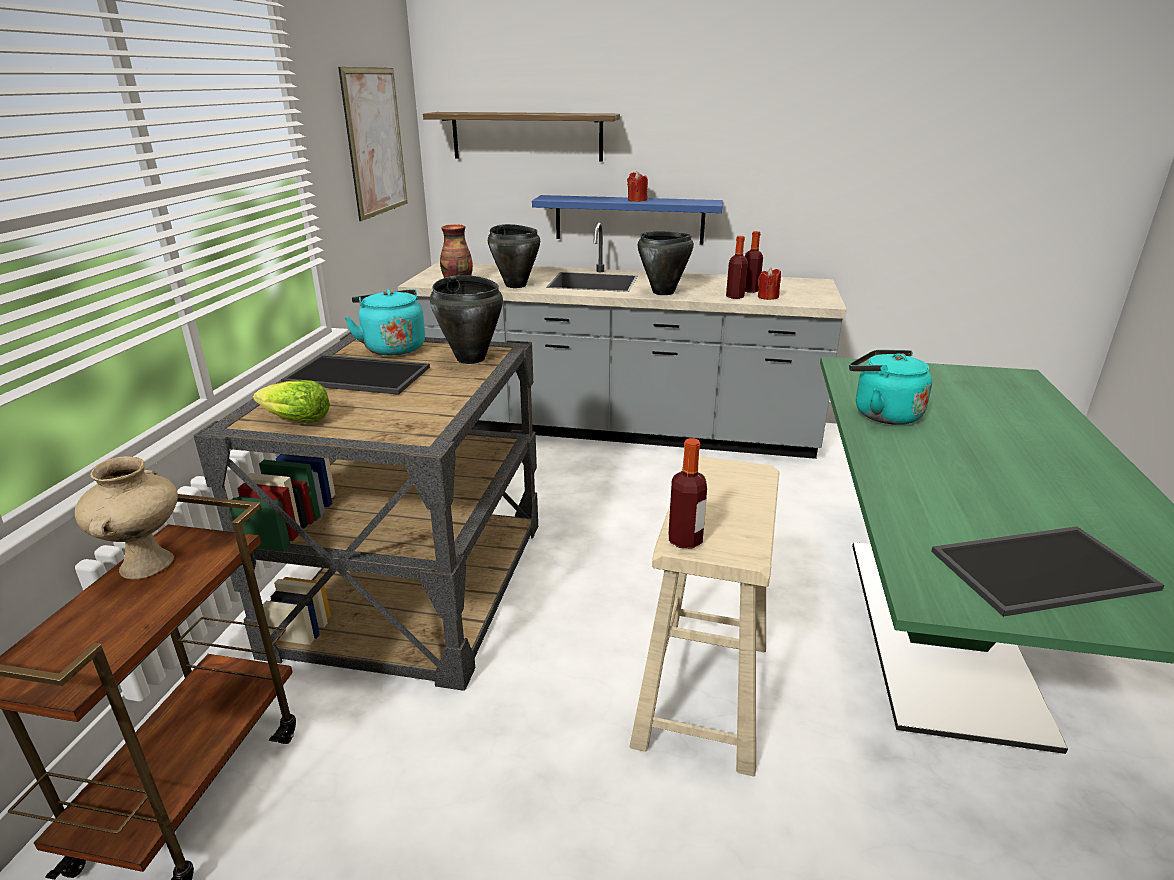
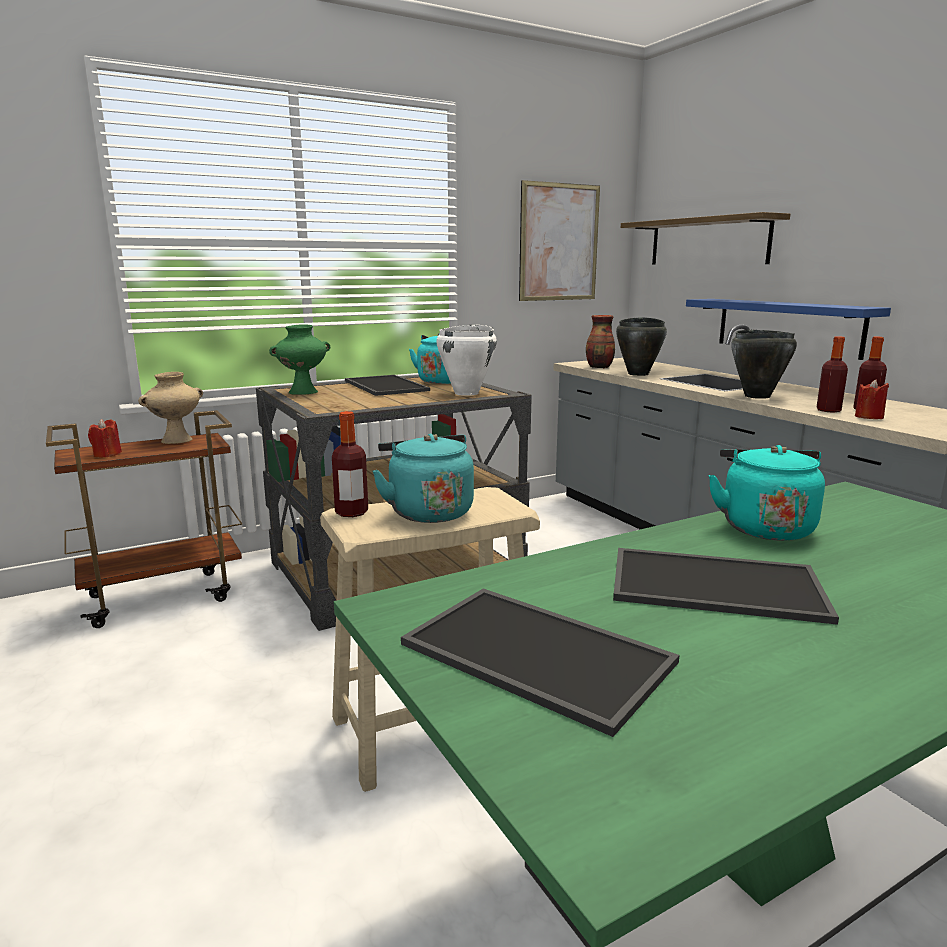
camera: 50 degrees right, 10 degrees down
lettuce [253,380,330,423] -> green vase [269,325,330,395]
black cooking pot [430,275,503,364] -> white cooking pot [436,324,497,396]
red candle [627,171,648,202] -> red candle moved to [88,419,122,457]
none -> turquoise kettle [372,434,474,523]
none -> tray [613,548,839,625]

